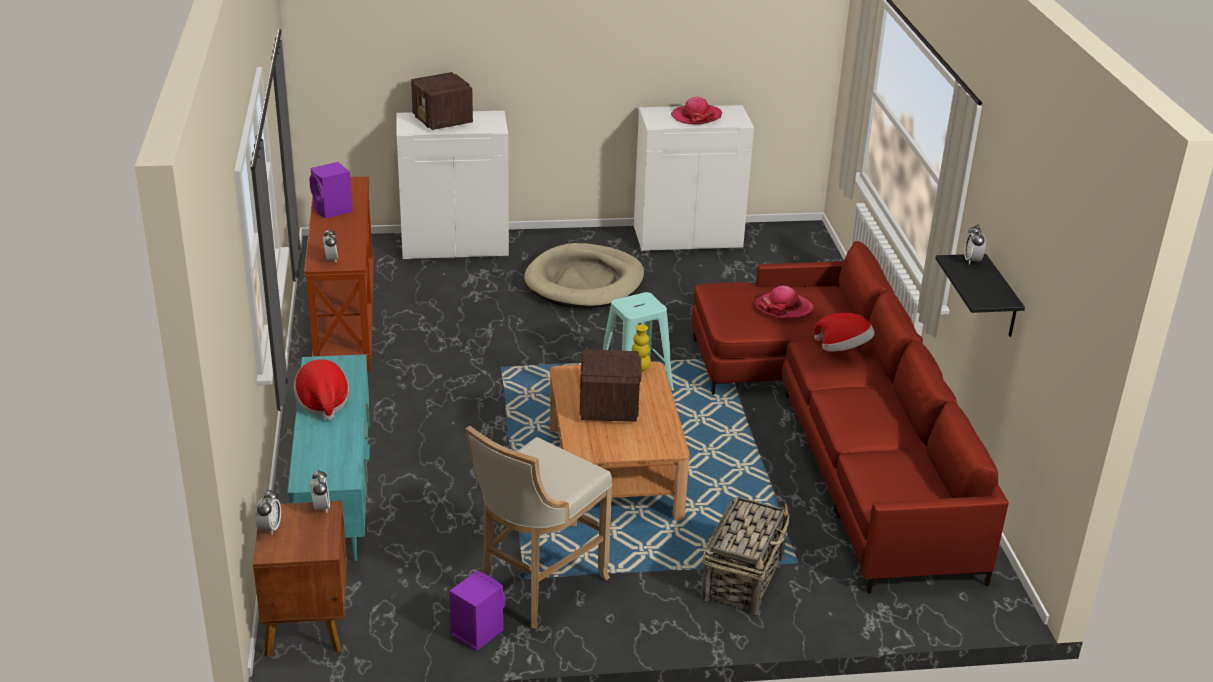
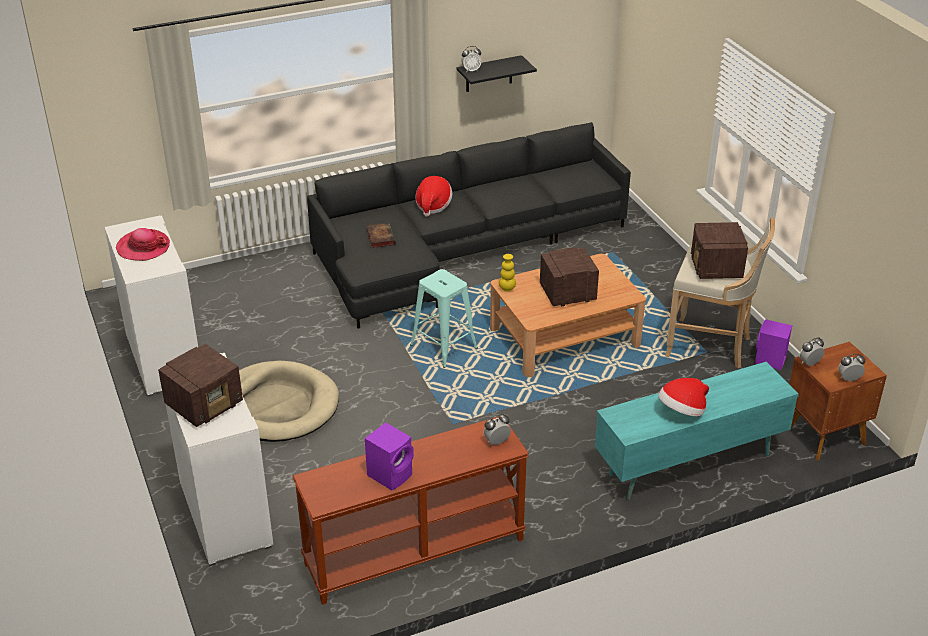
camera: 105 degrees left, 5 degrees up
red sofa [691,241,1009,594] -> black sofa [307,122,631,329]
basket [701,496,790,615] -> none
hat [755,286,814,319] -> book [366,222,396,248]
none -> radio [691,222,748,279]

